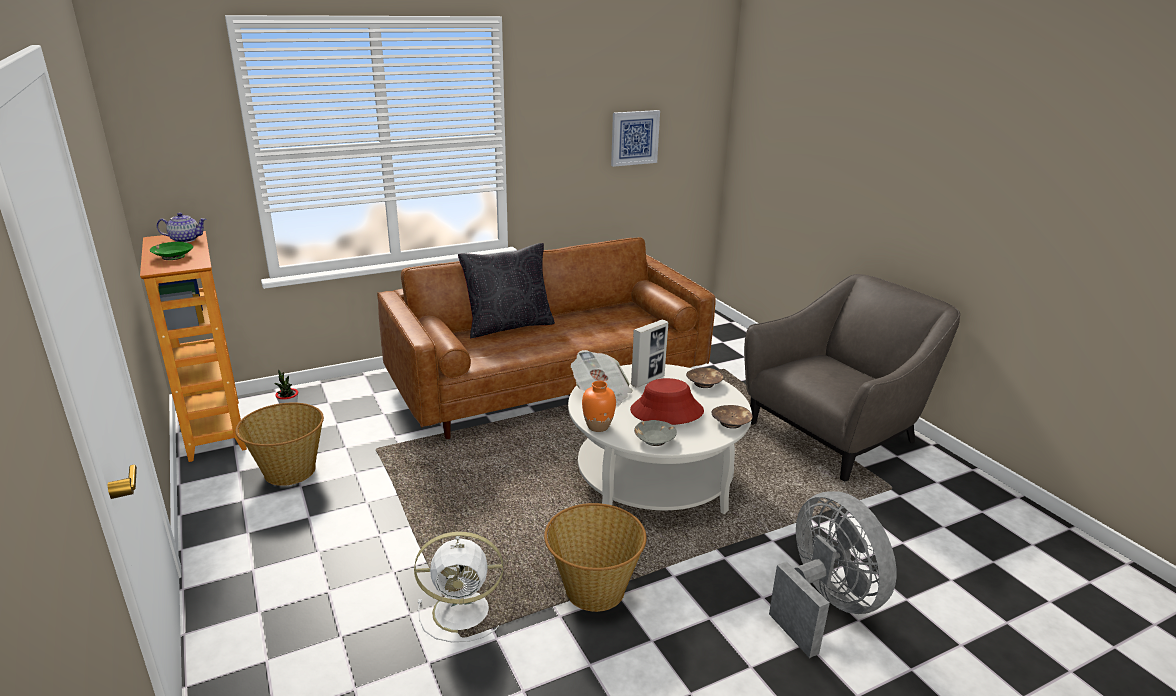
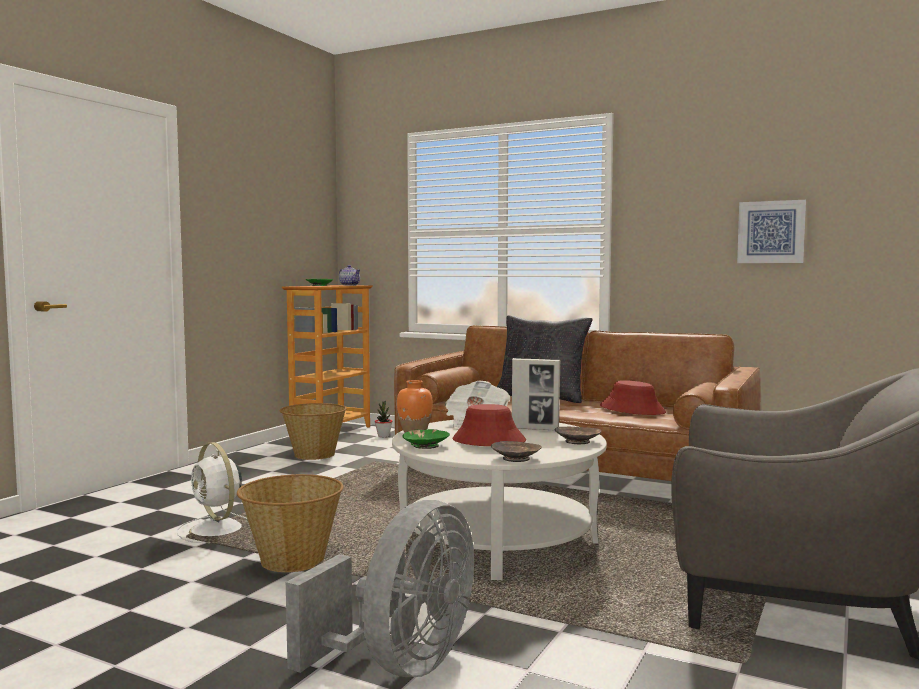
camera: 55 degrees right, 20 degrees down
grey bowl [634,420,677,446] -> green bowl [403,429,450,449]
none -> red hat [600,380,666,415]

